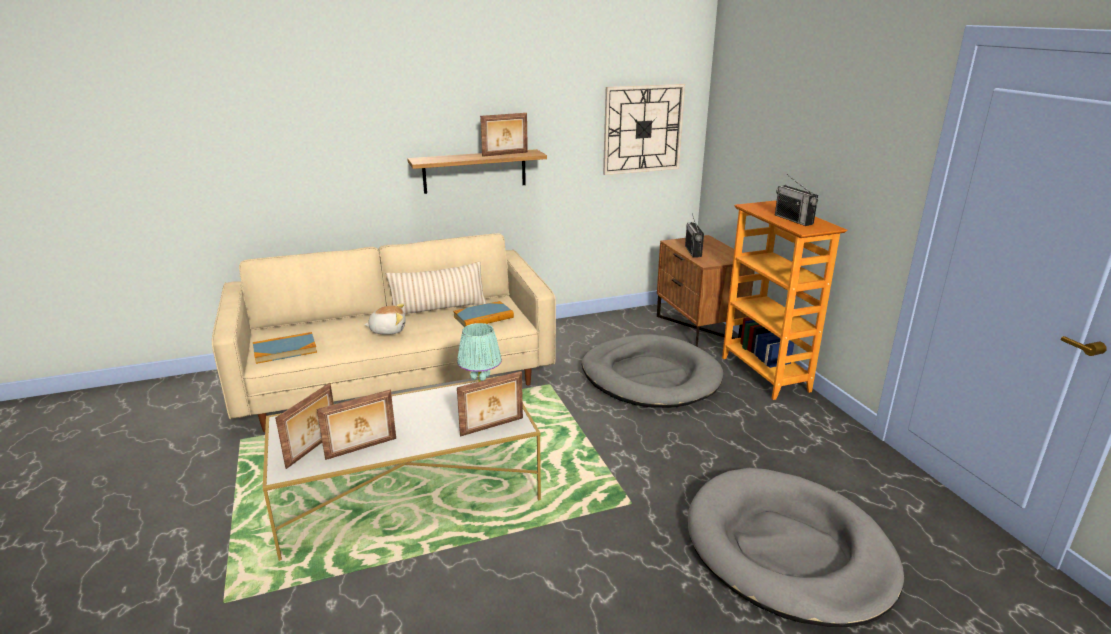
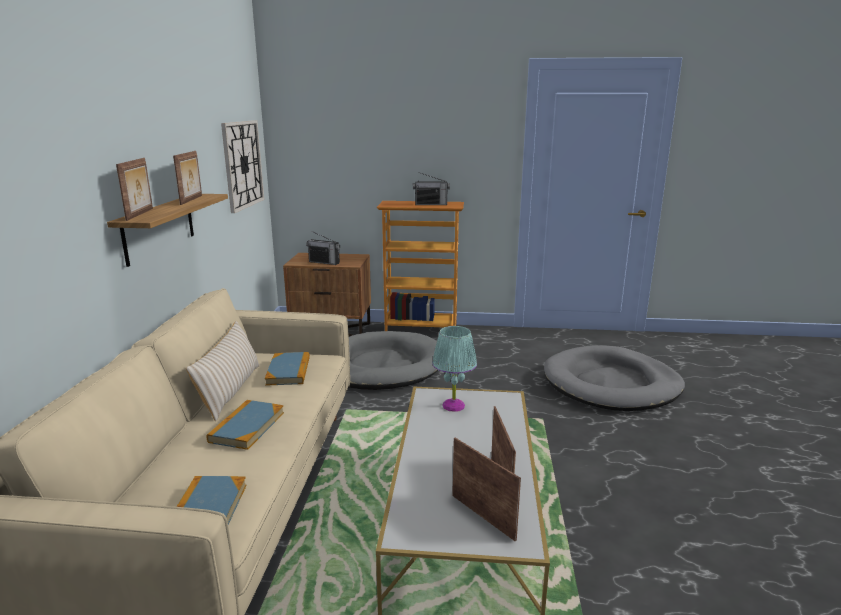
camera: 65 degrees left, 5 degrees down
plush toy [364,303,406,335] -> book [207,400,284,450]
picture frame [457,371,523,437] -> picture frame moved to [116,158,153,221]

